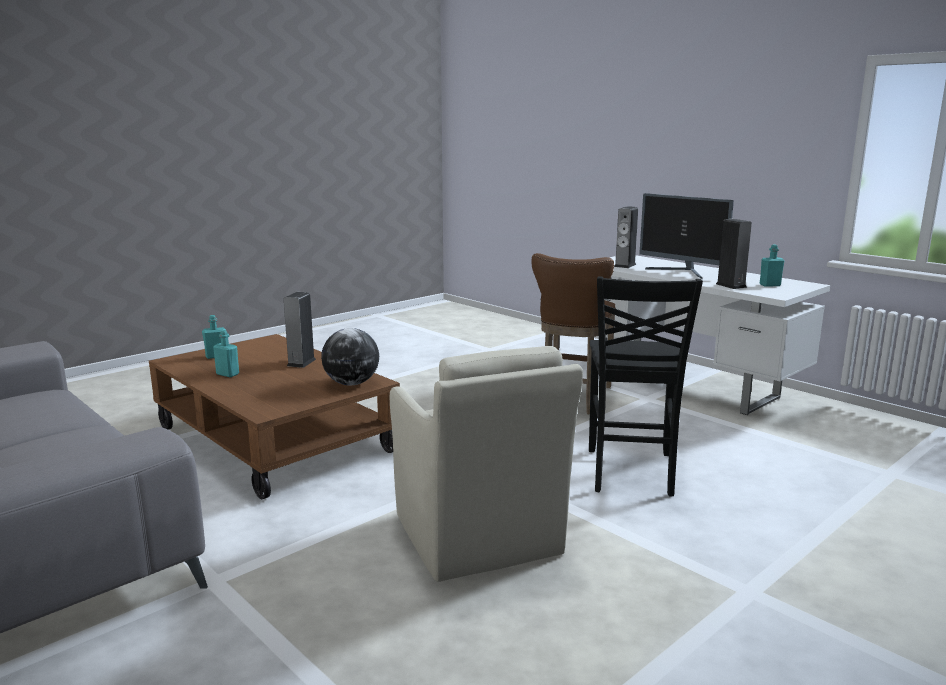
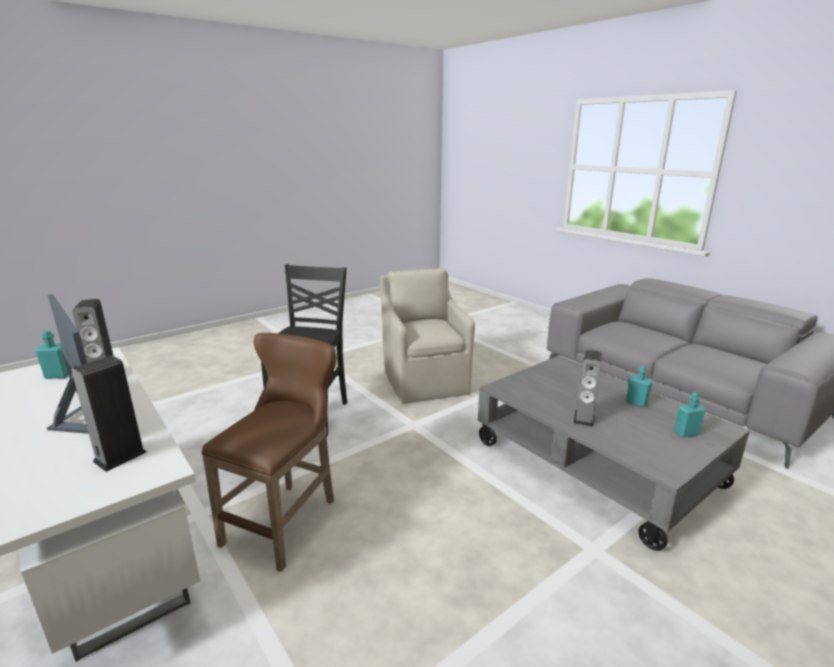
camera: 175 degrees left, 5 degrees up
brown coffee table [149,334,400,499] -> grey coffee table [478,355,750,551]
globe [321,328,379,385] -> none

